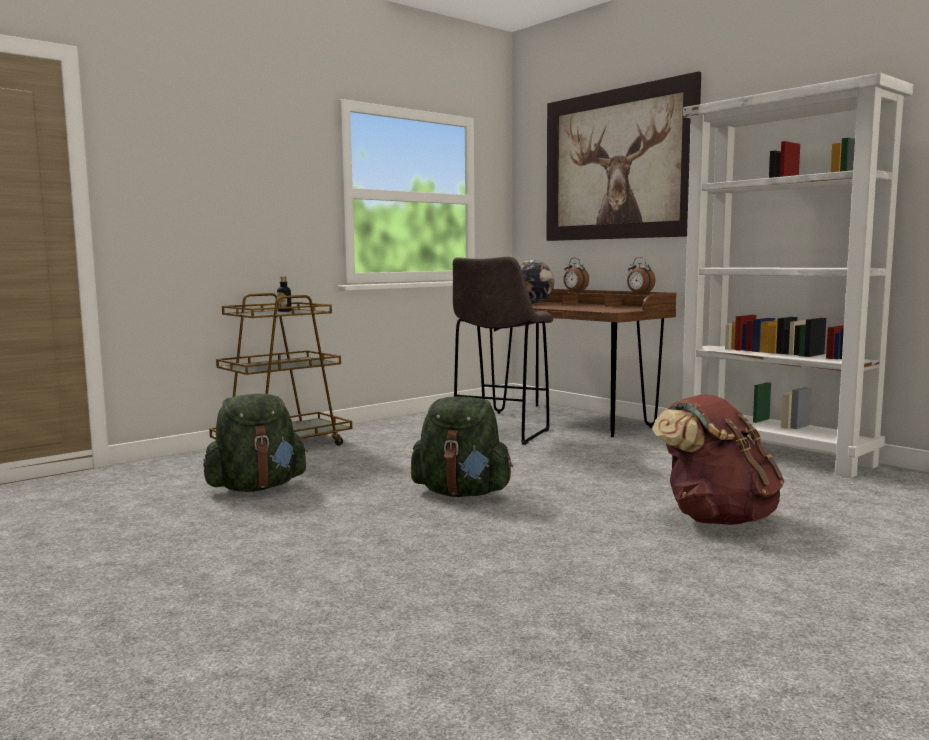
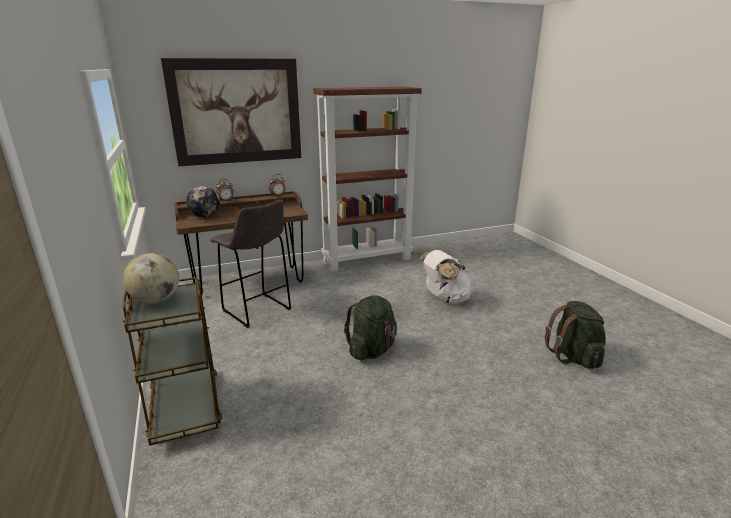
camera: 70 degrees left, 15 degrees up
green backpack [203,394,308,492] -> green backpack moved to [545,301,606,369]
bottle [277,277,292,312] -> globe [123,253,179,304]
brown backpack [652,394,784,525] -> white backpack [420,250,473,304]
white bookcase [682,73,913,478] -> brown bookcase [313,87,422,272]

